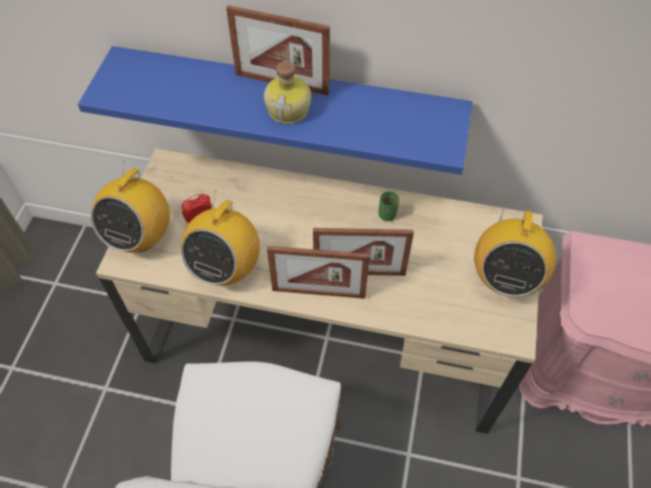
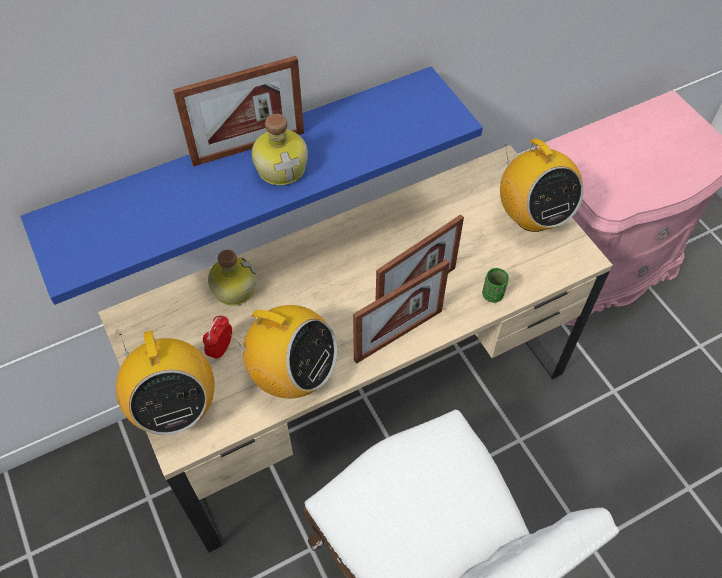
camera: 40 degrees left, 0 degrees up
radio [181,191,260,286] -> radio turned 45 degrees counterclockwise [229,305,337,398]
green cup [378,191,399,221] -> green cup moved to [482,268,509,303]
none -> bottle [208,250,256,306]

